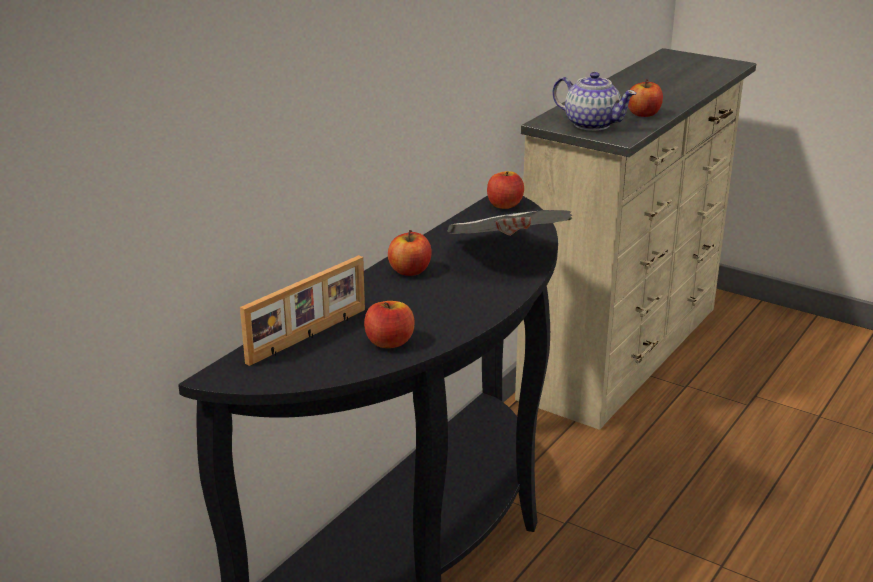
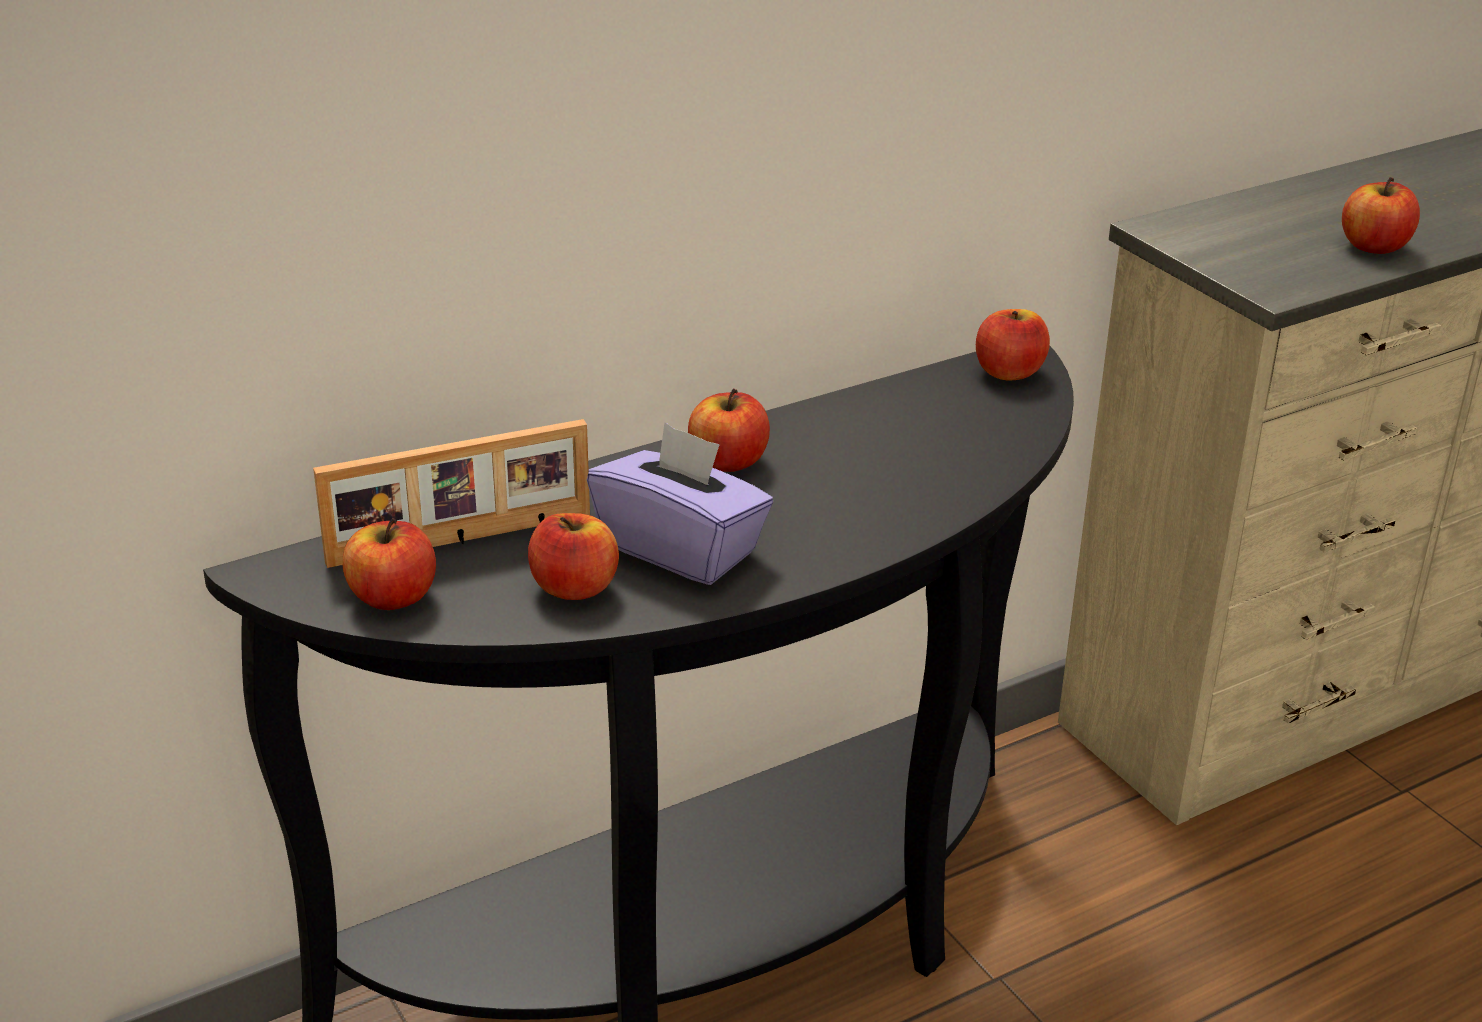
camera: 25 degrees right, 5 degrees up
newspaper [447,210,572,236] -> none
teapot [552,72,637,131] -> none
none -> apple [343,518,436,610]
none -> purple tissue box [587,422,773,585]

